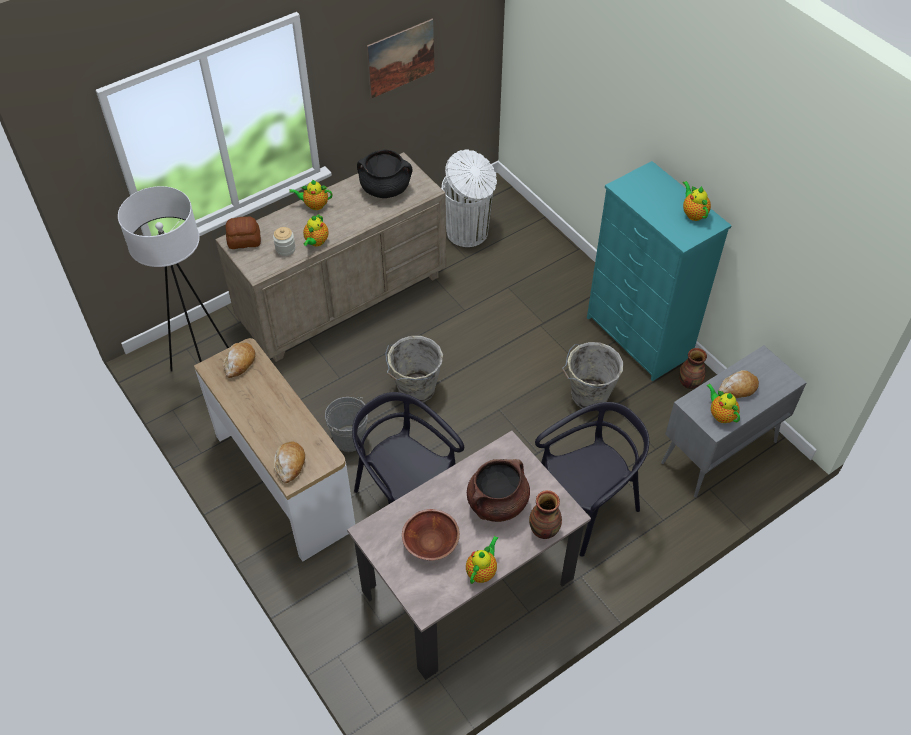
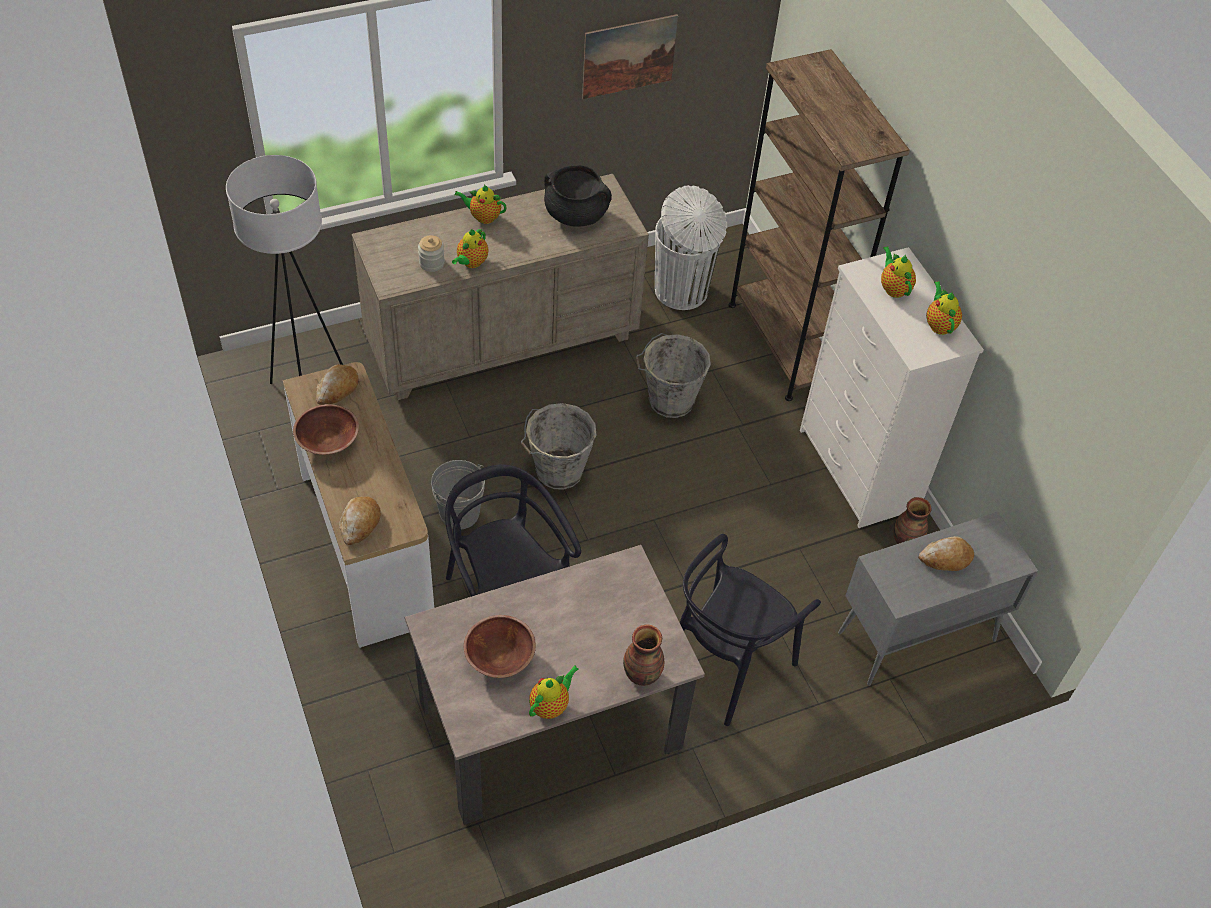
camera: 10 degrees right, 0 degrees up
bread [226,217,261,249] -> none
brown cooking pot [467,459,530,522] -> none
black chair [535,402,649,557] -> black chair turned 150 degrees clockwise [680,534,821,726]
grey bucket [562,342,623,408] -> grey bucket moved to [635,333,711,418]
turquoise dresser [587,161,732,381] -> white dresser [800,247,984,528]
teapot [706,383,740,423] -> teapot moved to [881,246,916,298]
none -> brown bowl [293,404,359,455]
none -> brown bookcase [728,49,910,401]

